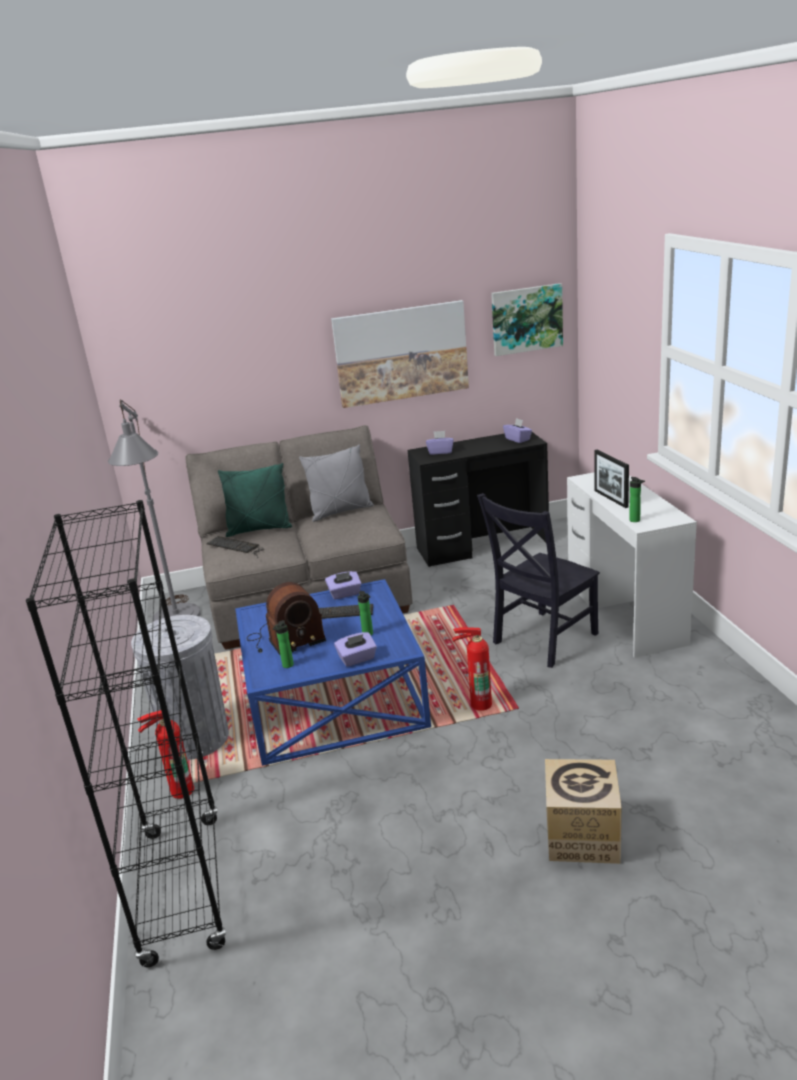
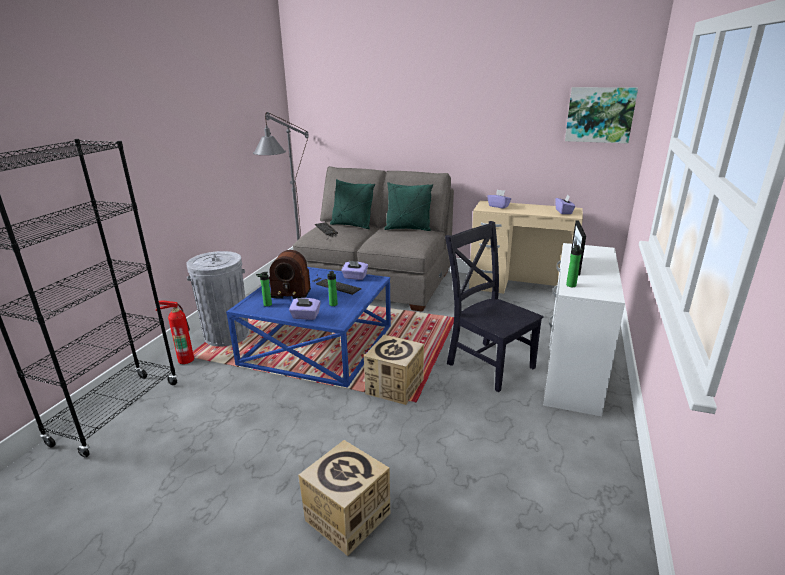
camera: 30 degrees right, 0 degrees up
grey pillow [299,445,374,522] -> green pillow [384,182,433,231]
picture [331,300,469,408] -> none
black desk [408,432,549,567] -> beige desk [469,201,583,294]
fire extinguisher [452,627,492,711] -> cardboard box [364,335,424,405]
black chair [477,493,600,668] -> black chair turned 60 degrees clockwise [445,221,544,392]

